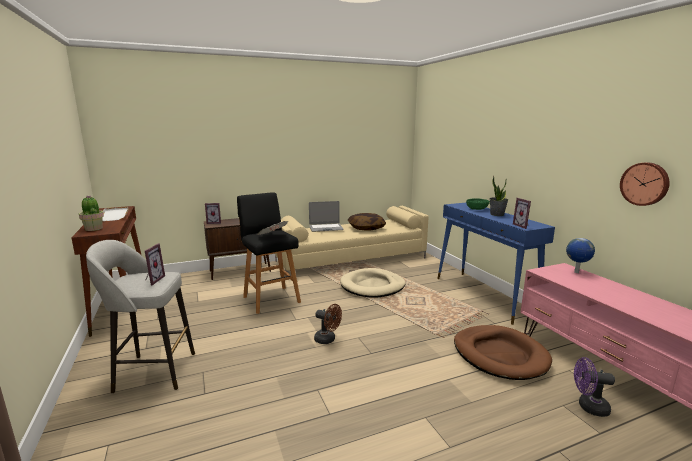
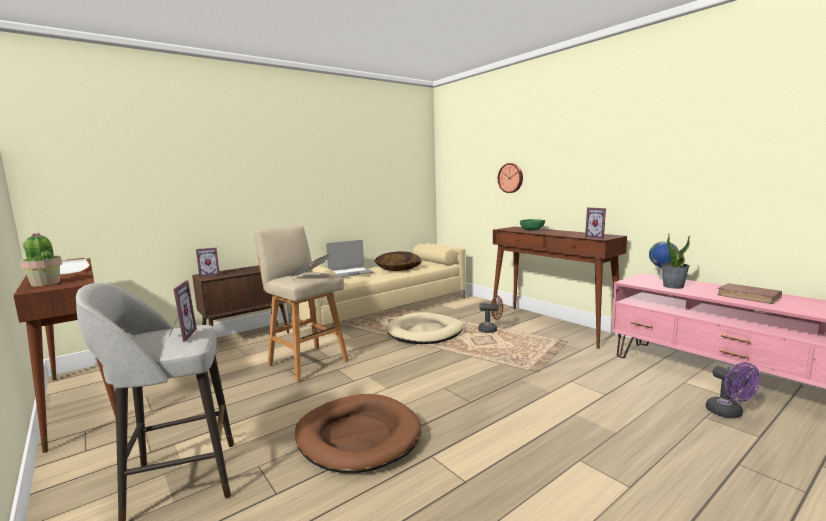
camera: 15 degrees left, 5 degrees down
black stool [237,192,301,314] -> beige stool [254,225,349,382]
brown fan [314,304,342,344] -> brown fan moved to [478,295,503,333]
blue console table [437,203,555,325] -> brown console table [491,227,627,349]
brown dog bed [454,325,552,380] -> brown dog bed moved to [295,394,422,473]
potted plant [490,176,508,216] -> potted plant moved to [661,234,690,289]
purple fan [574,357,615,417] -> purple fan turned 105 degrees counterclockwise [706,362,761,418]
wall clock [620,162,670,206] -> wall clock moved to [498,163,523,193]
none -> brown book [717,283,782,304]

